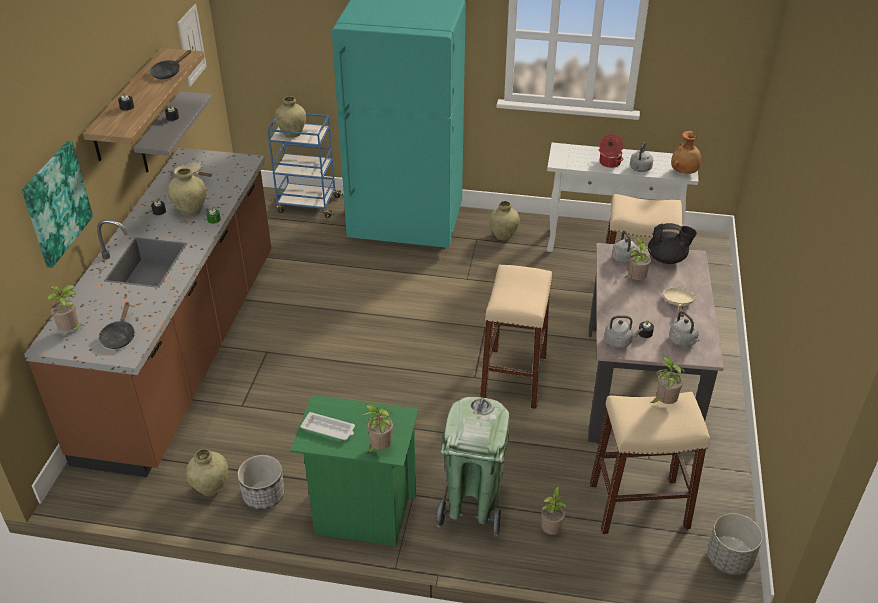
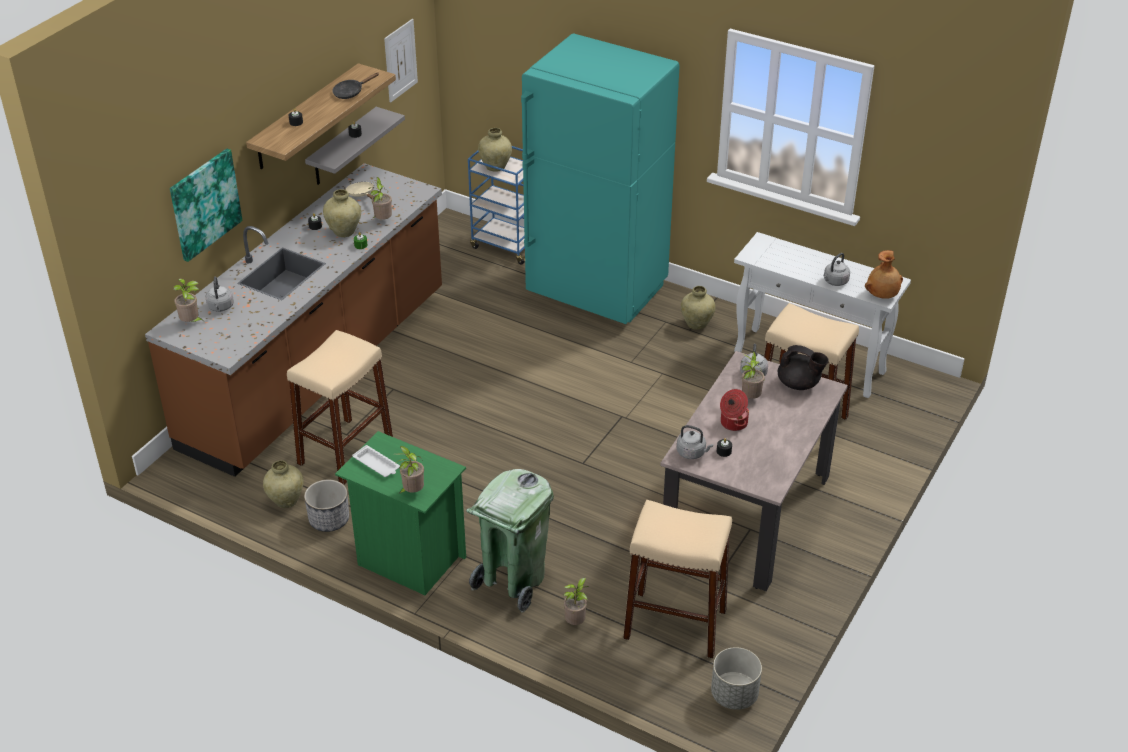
camera: 20 degrees right, 0 degrees up
black frying pan [99,302,134,349] -> none
beige stool [480,265,552,409] -> beige stool moved to [287,330,393,485]
cooking pot [599,134,624,168] -> cooking pot moved to [720,389,749,431]
potted plant [651,356,685,404] -> potted plant moved to [368,177,392,220]
beige frying pan [663,287,696,317] -> none
grey kettle [669,311,699,347] -> grey kettle moved to [205,277,234,312]

